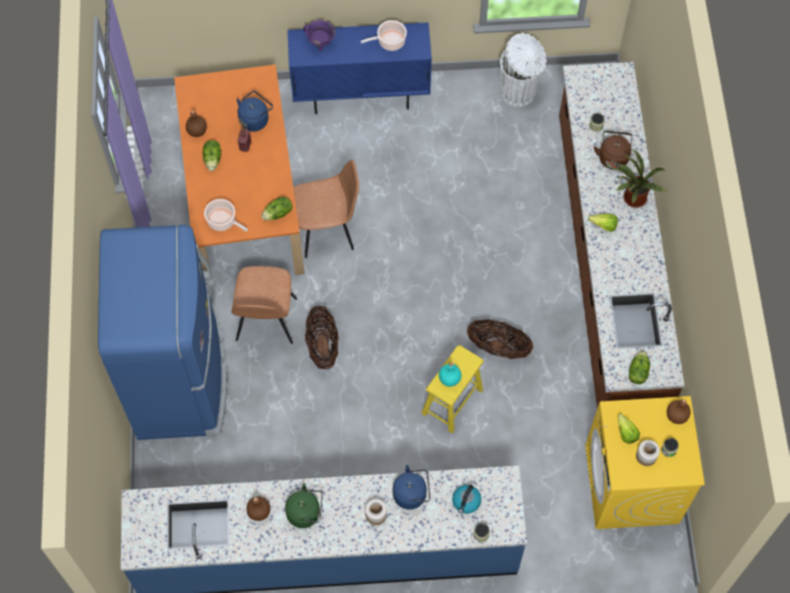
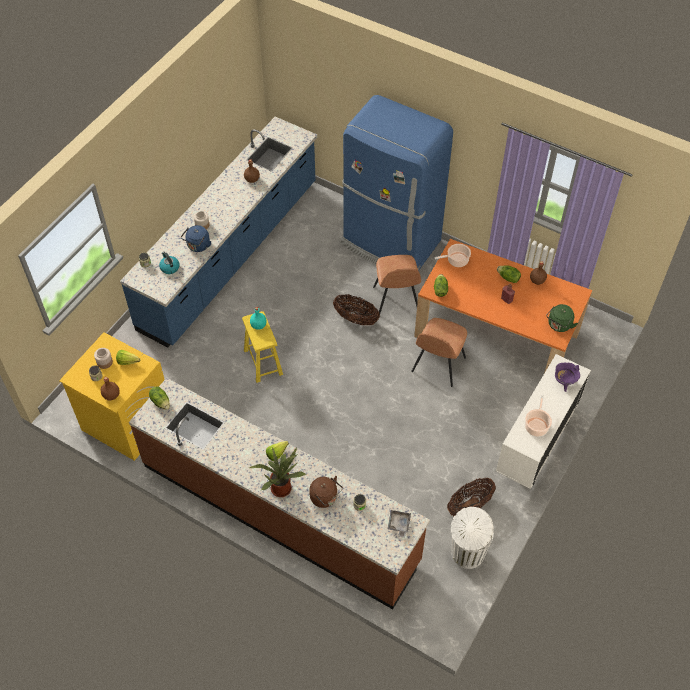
camera: 125 degrees right, 10 degrees down
brown chair [231,266,297,344] -> brown chair turned 135 degrees counterclockwise [373,255,421,314]
blue kettle [236,91,273,132] -> none
green kettle [285,483,323,528] -> green kettle moved to [546,304,578,332]
blue cabinet [287,22,432,114] -> white cabinet [496,354,591,489]
basket [467,319,533,359] -> basket moved to [447,478,496,517]
none -> grey tray [388,510,411,538]

